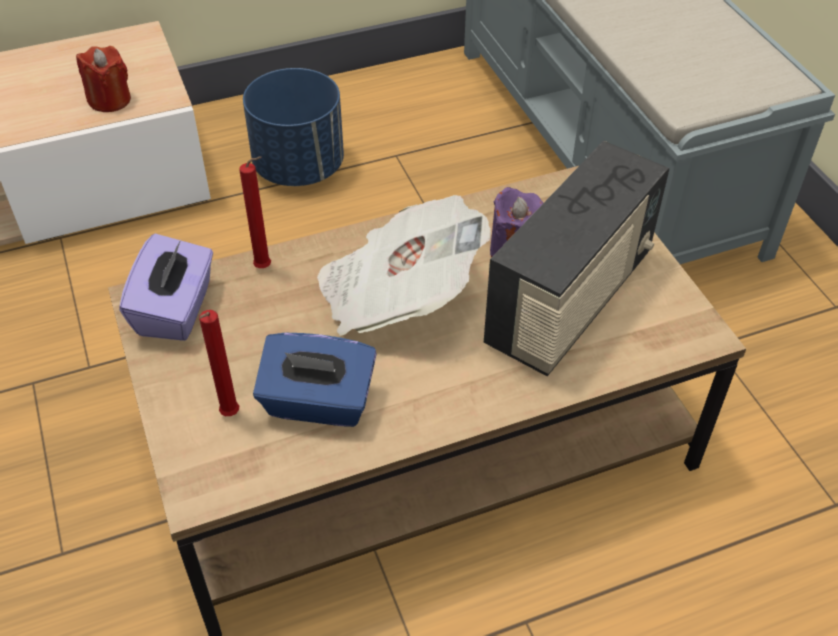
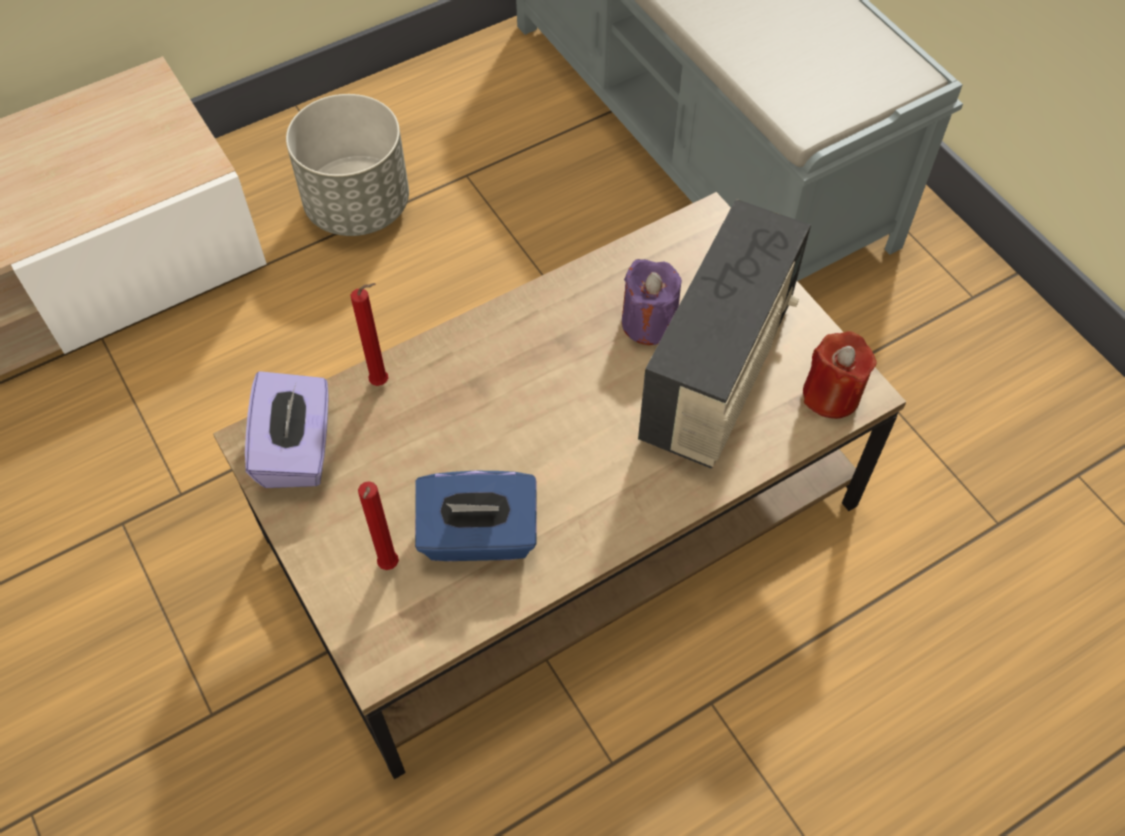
camera: 10 degrees left, 10 degrees up
red candle [76,46,131,112] -> red candle moved to [803,331,877,419]
blue planter [243,68,344,186] -> grey planter [286,94,409,236]
newspaper [317,195,491,336] -> none

